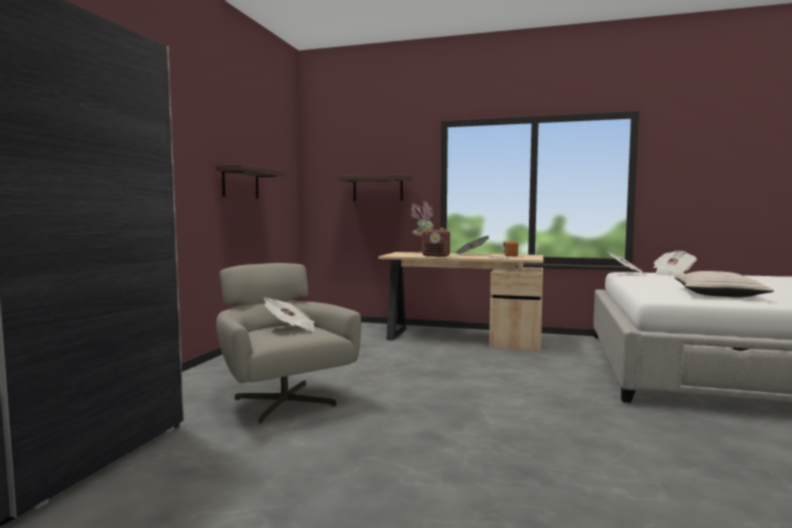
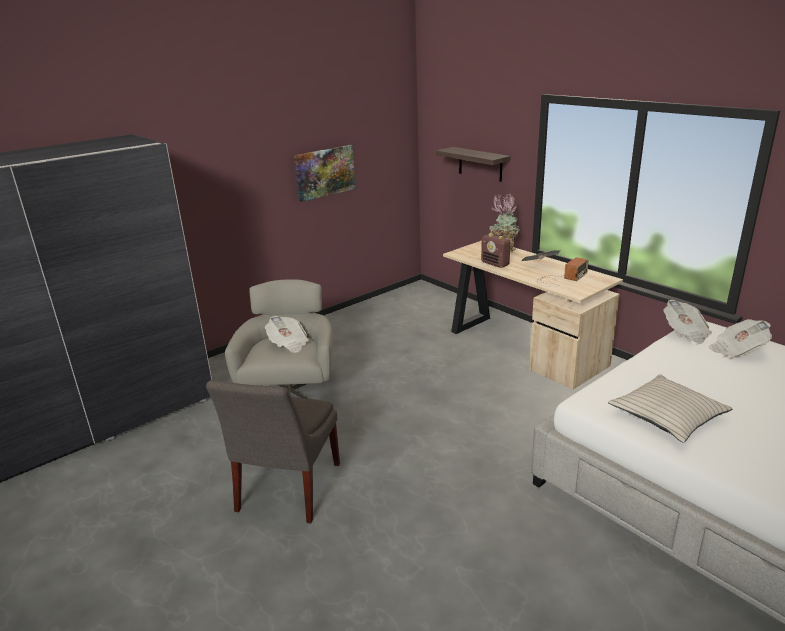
camera: 35 degrees right, 20 degrees up
shelf [215,164,285,199] -> picture [294,145,355,202]
none -> grey chair [206,380,340,523]

